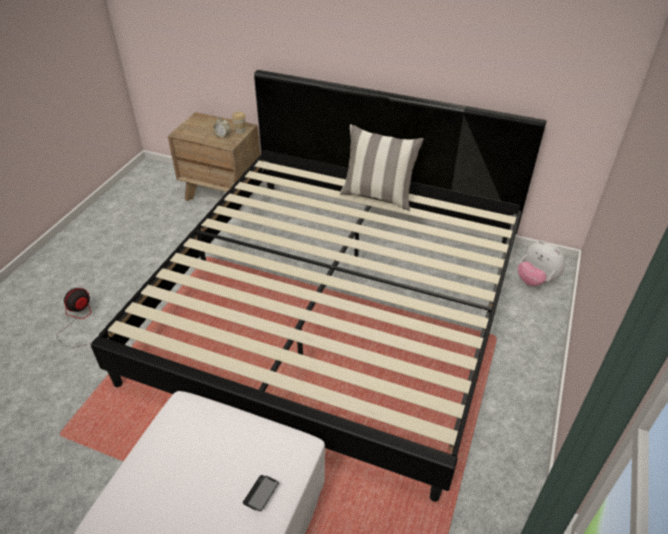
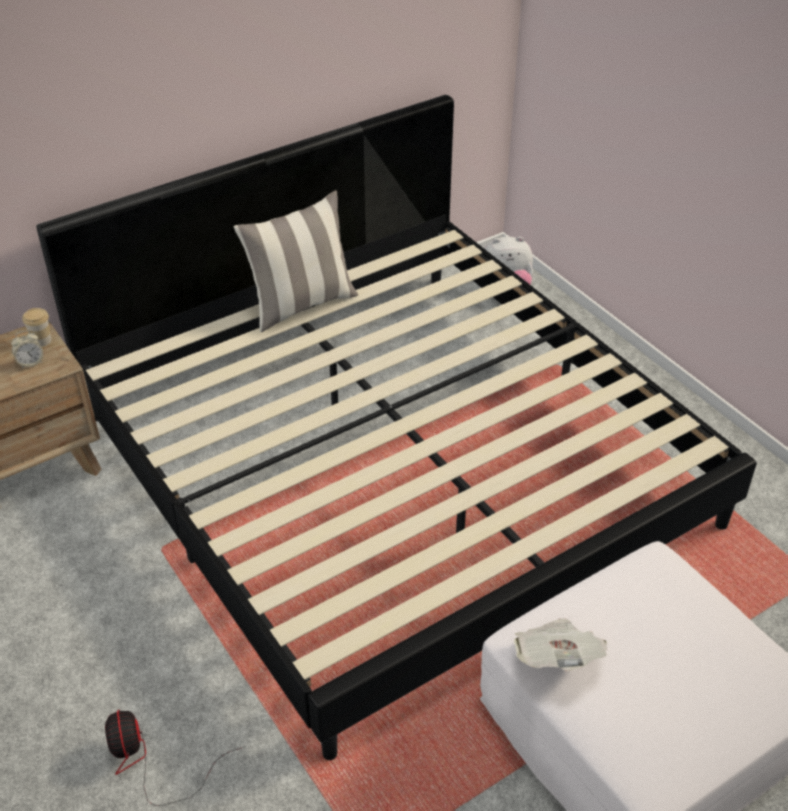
camera: 55 degrees left, 0 degrees up
phone [243,475,279,511] -> none
none -> newspaper [514,618,607,671]

